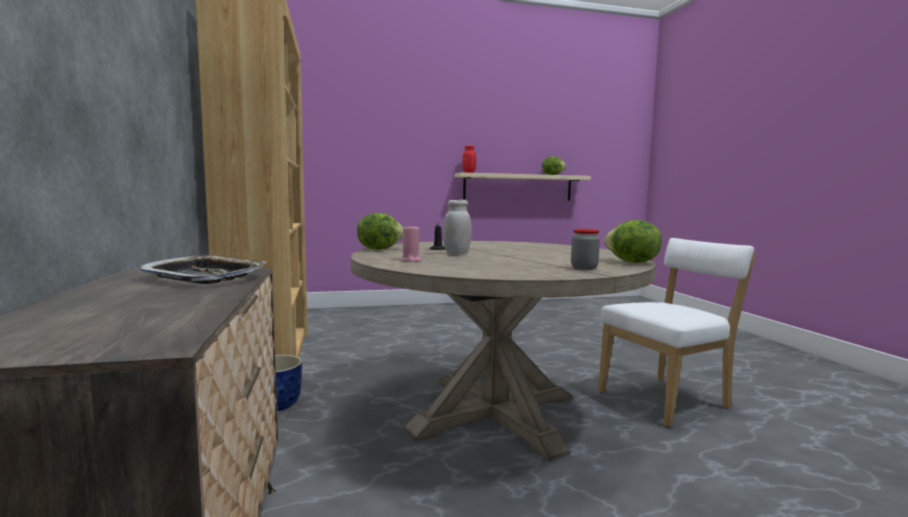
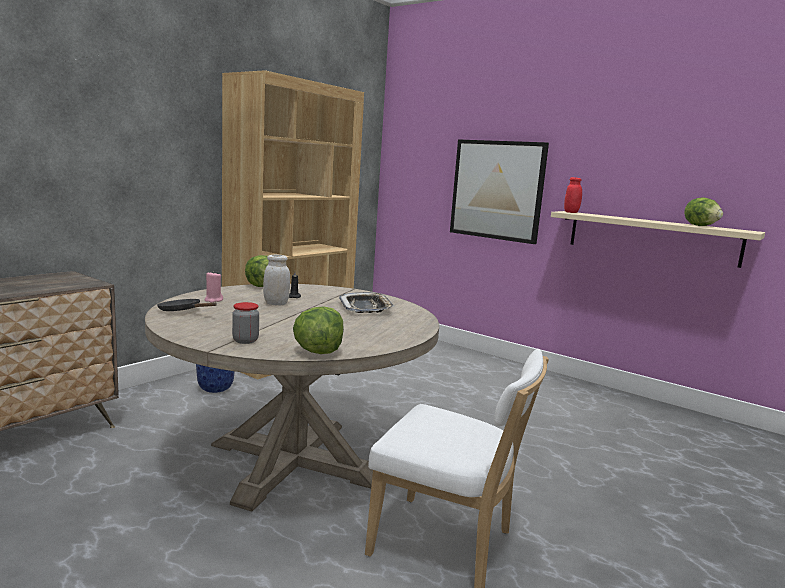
camera: 50 degrees right, 5 degrees up
tray [133,255,267,284] -> tray moved to [339,292,394,313]
none -> black frying pan [157,299,217,311]
none -> picture [450,139,549,244]

